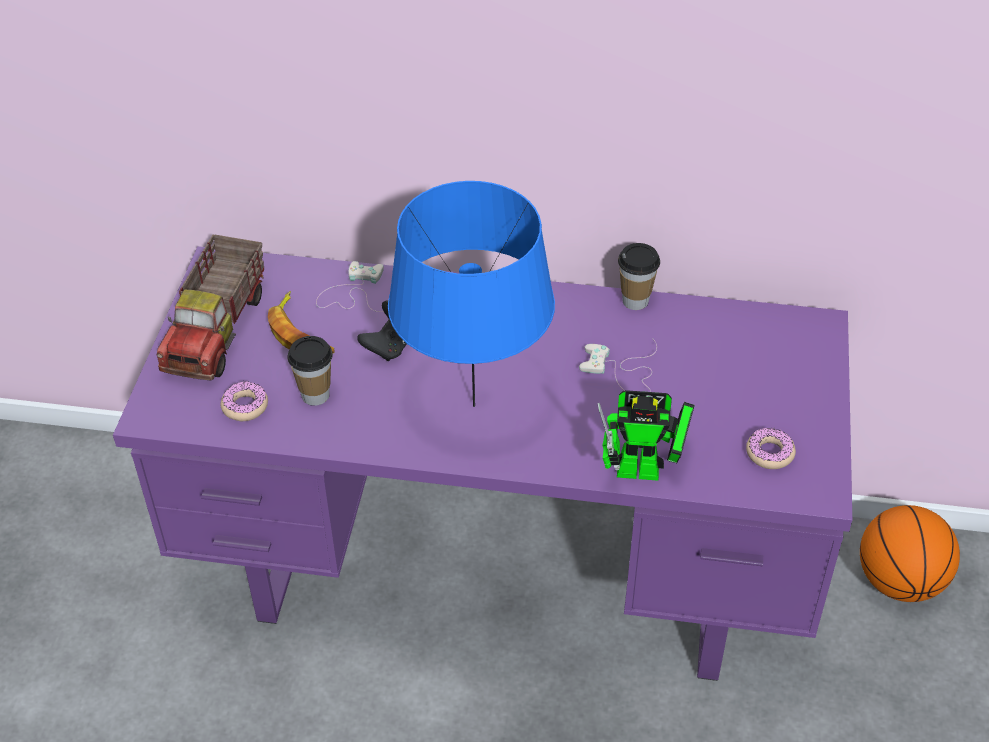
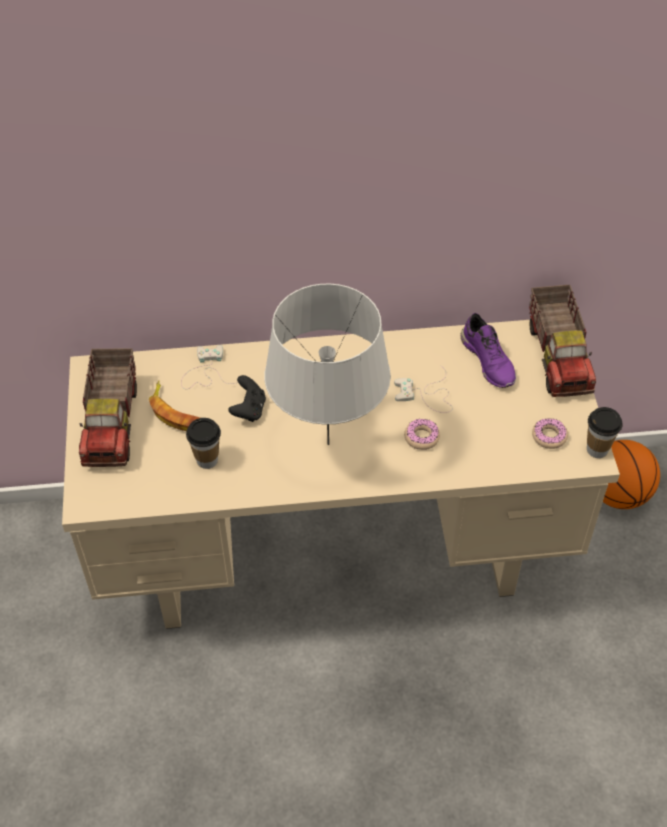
camera: 15 degrees left, 5 degrees up
purple desk [113,246,852,681] -> beige desk [62,320,620,629]
donut [220,381,268,421] -> donut moved to [404,419,440,450]
blue table lamp [388,181,555,407] -> grey table lamp [264,284,391,445]
toy robot [598,390,695,481] -> none
cup [618,243,660,310] -> cup moved to [587,407,623,458]
none -> purple shoe [461,313,516,388]
none -> toy truck [529,285,596,397]

